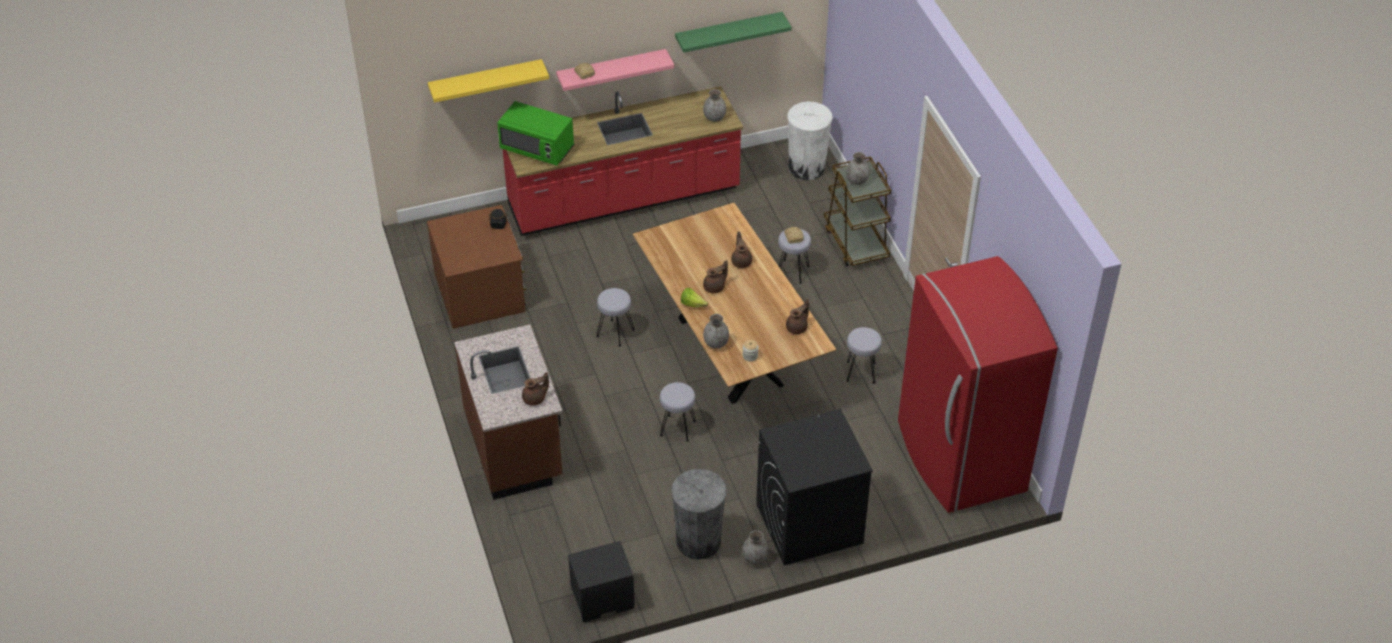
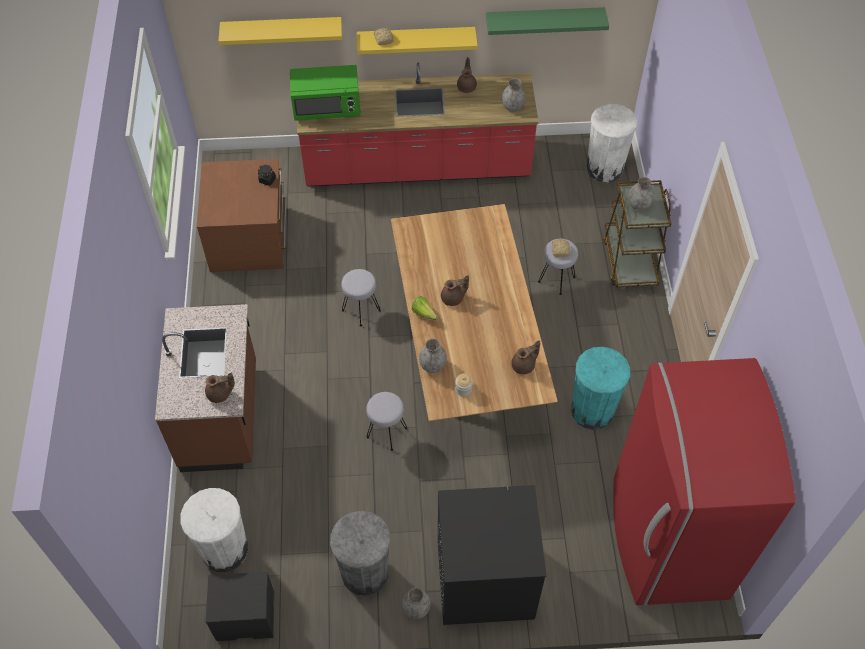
camera: 15 degrees right, 10 degrees up
green microwave [497,101,574,166] -> green microwave turned 45 degrees counterclockwise [290,65,361,121]
pink shelf [556,49,674,91] -> yellow shelf [357,27,478,54]
brown teapot [731,231,752,268] -> brown teapot moved to [457,57,477,93]
grey stool [846,327,882,384] -> turquoise trash can [571,347,630,430]
none -> white trash can [180,488,248,572]

